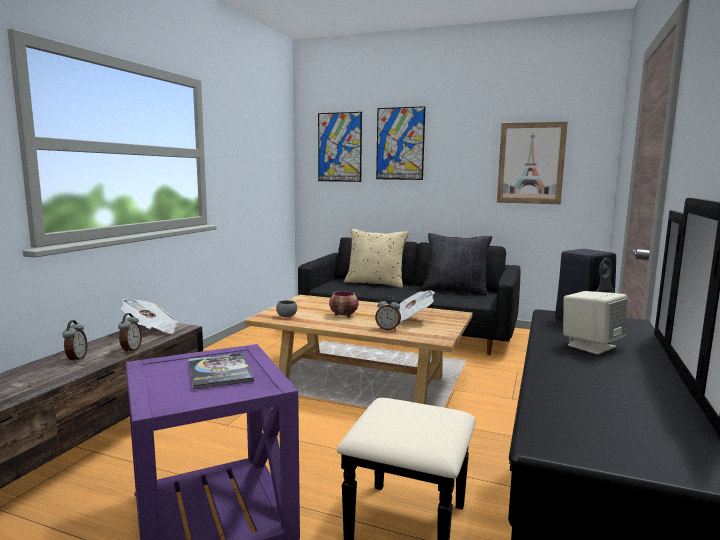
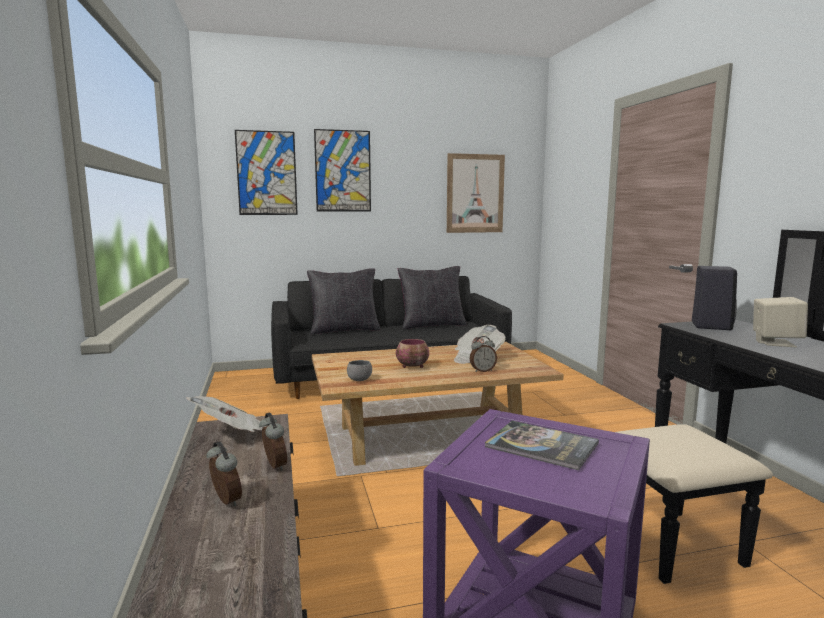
camera: 35 degrees left, 0 degrees up
beige pillow [344,229,409,288] -> black pillow [307,268,380,334]

